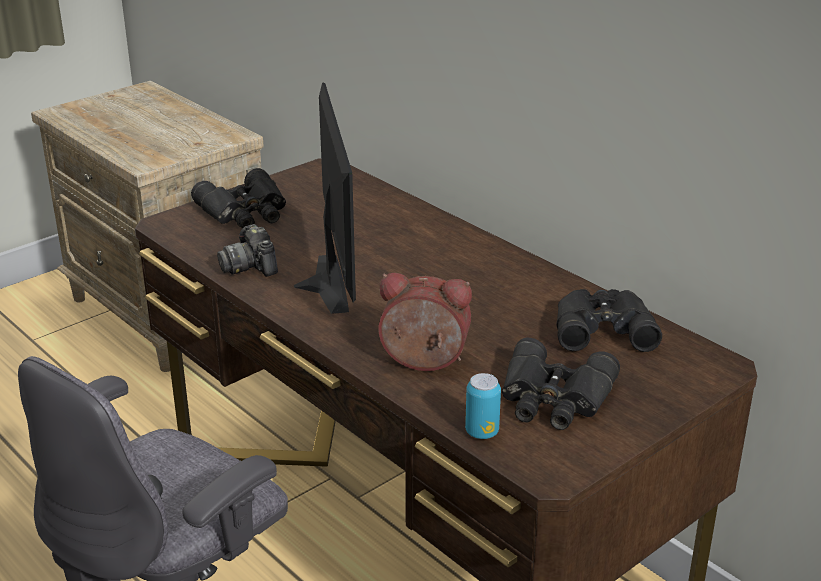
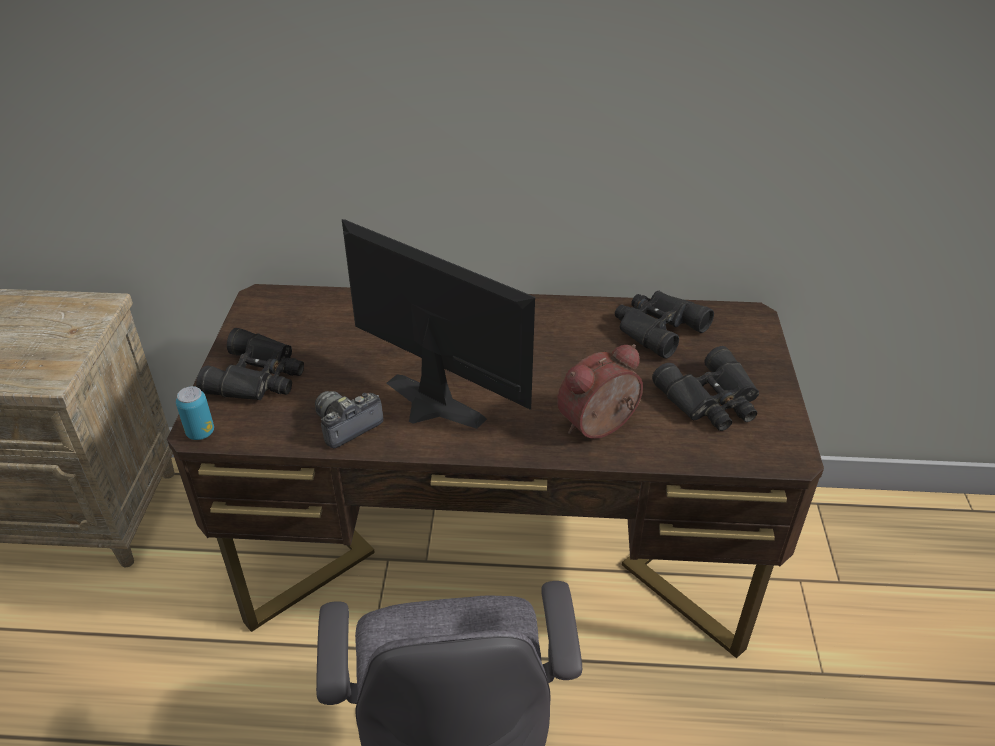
camera: 45 degrees left, 10 degrees up
camera [217,224,278,277] -> camera turned 120 degrees clockwise [315,391,384,449]
can [465,373,501,439] -> can moved to [176,386,214,440]

